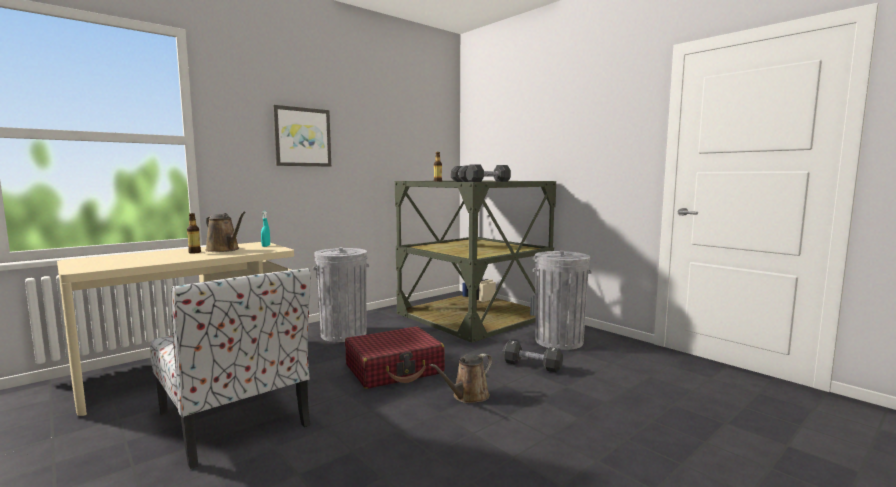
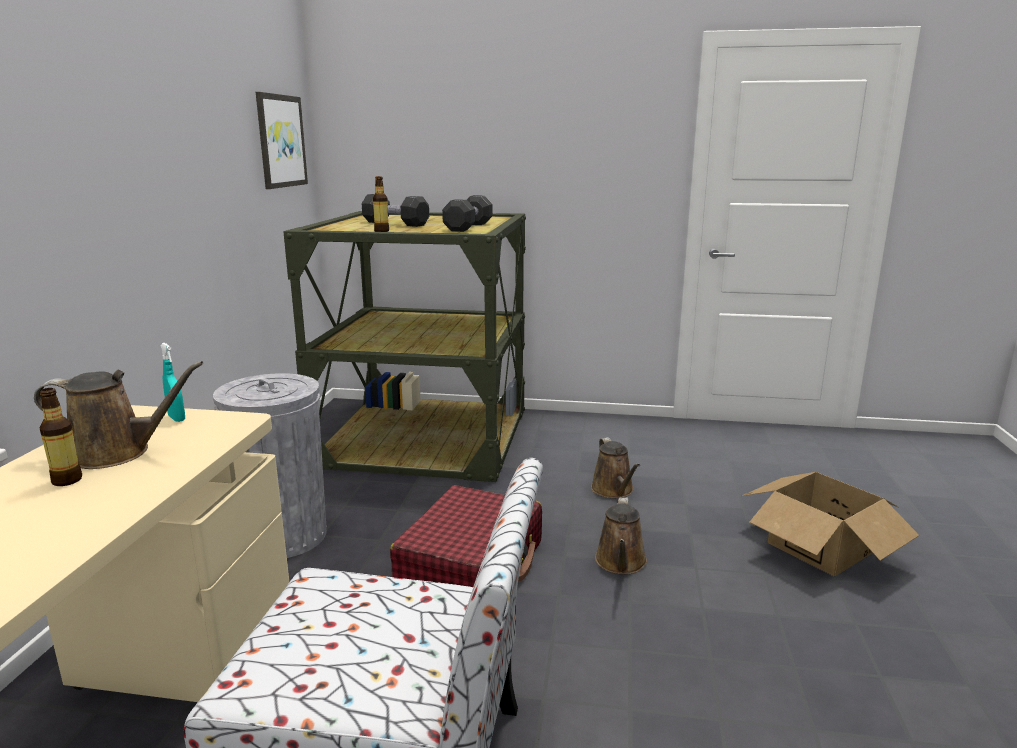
camera: 40 degrees left, 10 degrees up
picture [273,105,331,167] -> picture moved to [256,92,308,189]
black dumbbell [503,340,563,372] -> brown watering can [591,437,640,498]
grey trash can [533,250,591,350] -> none
none -> cardboard box [742,472,919,576]

